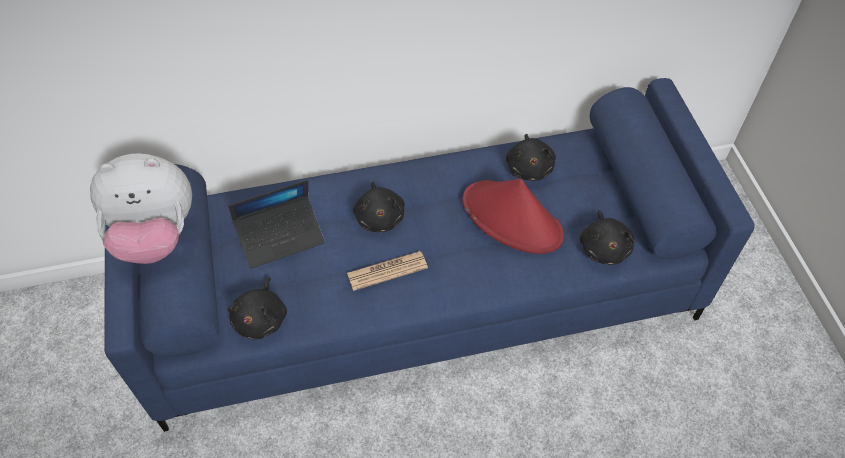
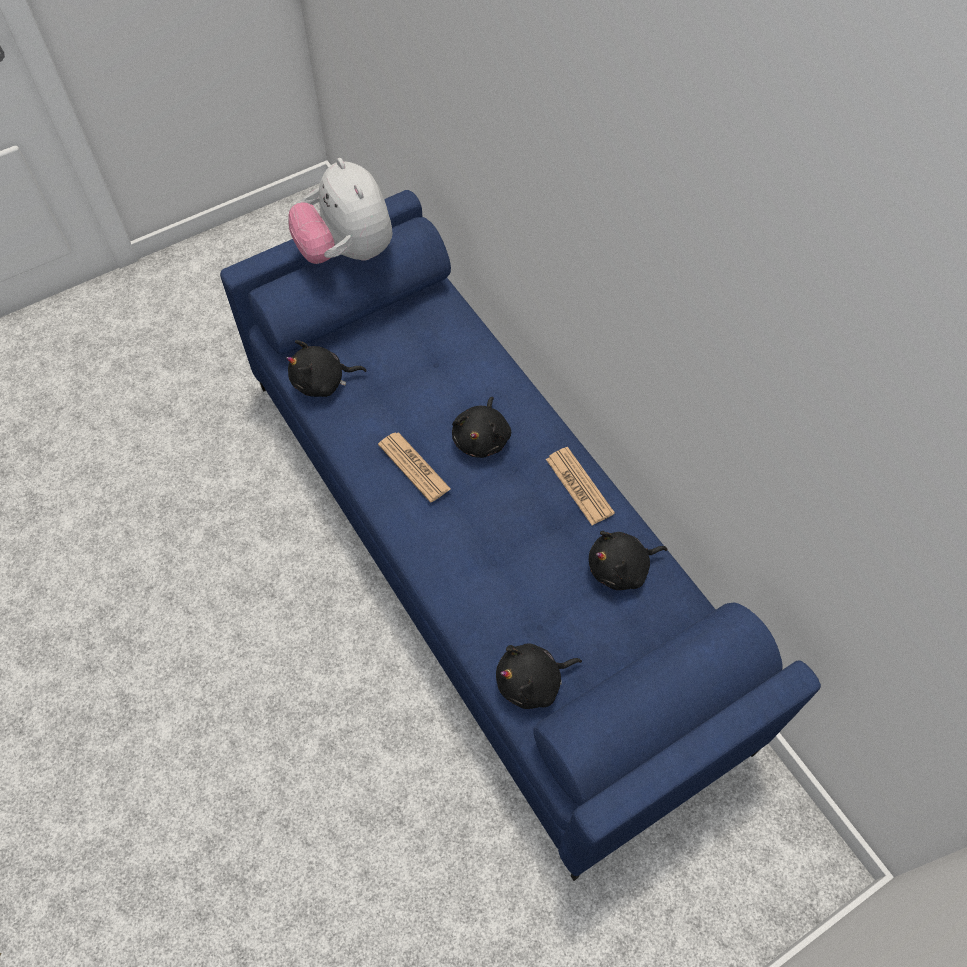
camera: 70 degrees right, 5 degrees up
laptop [229,180,325,269] -> none
black plush toy [353,181,405,232] -> black plush toy turned 45 degrees counterclockwise [452,397,511,458]
red hat [463,179,564,254] -> none
none -> newspaper [546,447,615,525]

